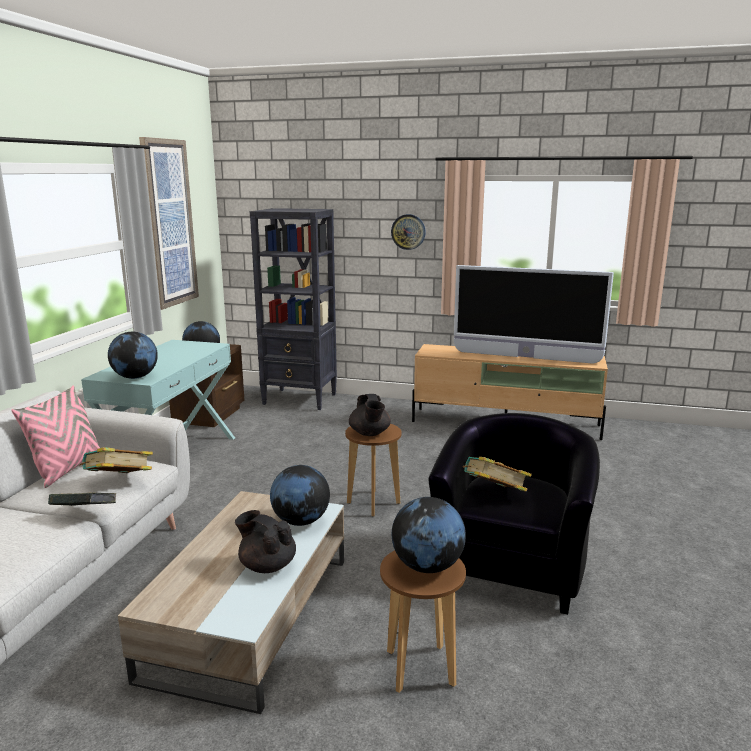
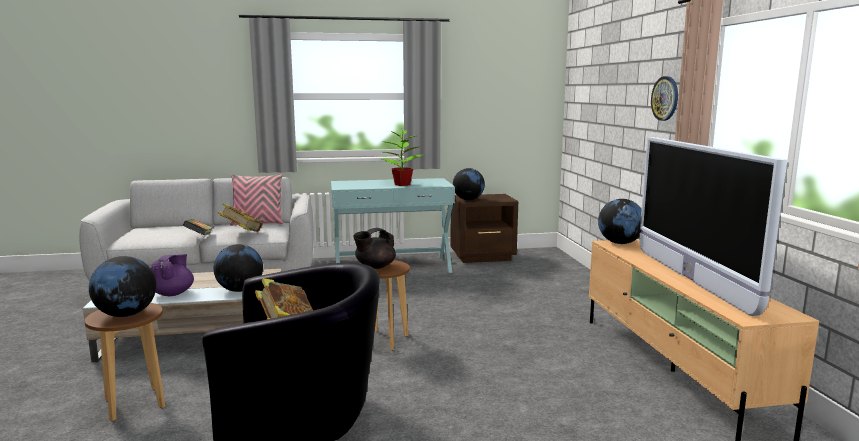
camera: 65 degrees right, 5 degrees down
globe [108,332,158,379] -> globe moved to [598,199,642,244]
picture [139,137,199,310] -> none
black teapot [235,510,296,573] -> purple teapot [151,254,194,296]
black bookcase [250,208,337,410] -> none
none -> potted plant [382,130,423,186]

